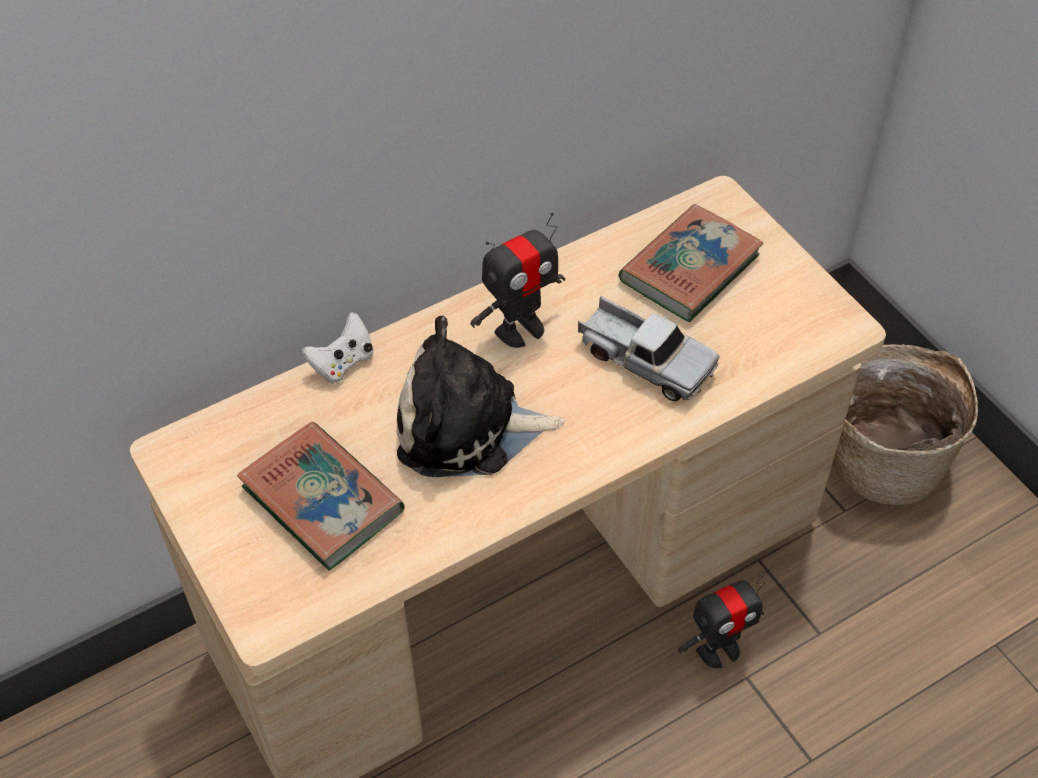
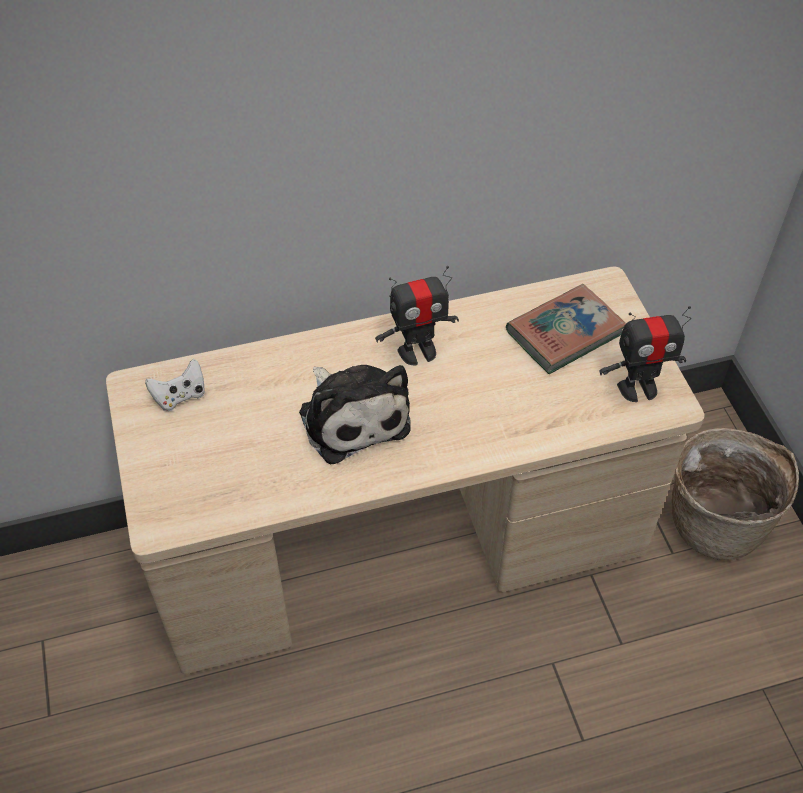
camera: 15 degrees right, 0 degrees up
book [237,422,405,571] -> none
white game controller [302,312,374,383] -> white game controller moved to [145,359,205,411]
plush toy [397,316,564,477] -> plush toy turned 135 degrees counterclockwise [299,365,411,464]
toy truck [578,296,720,401] -> none
toy robot [678,574,765,668] -> toy robot moved to [599,306,691,402]

